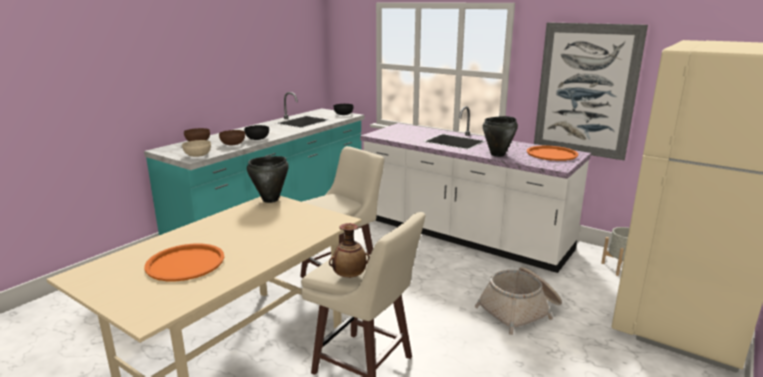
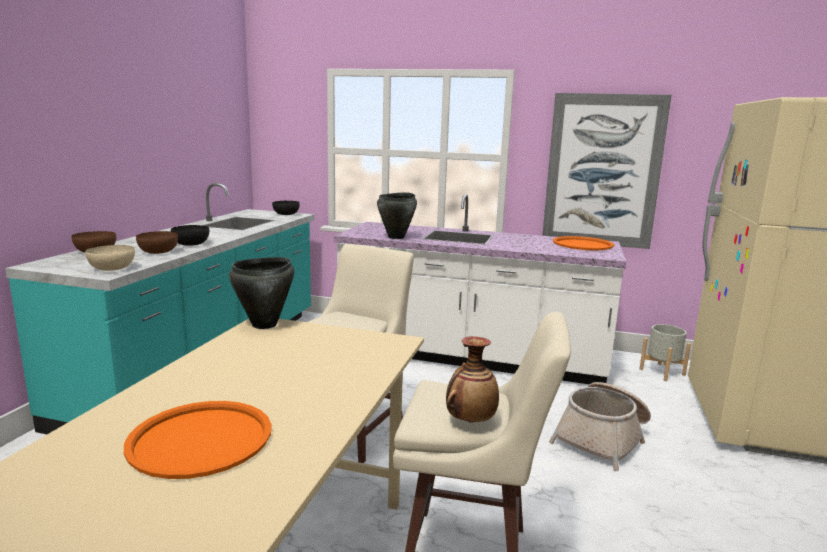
camera: 20 degrees left, 5 degrees down
black cooking pot [483,116,518,157] -> black cooking pot moved to [377,193,417,239]

